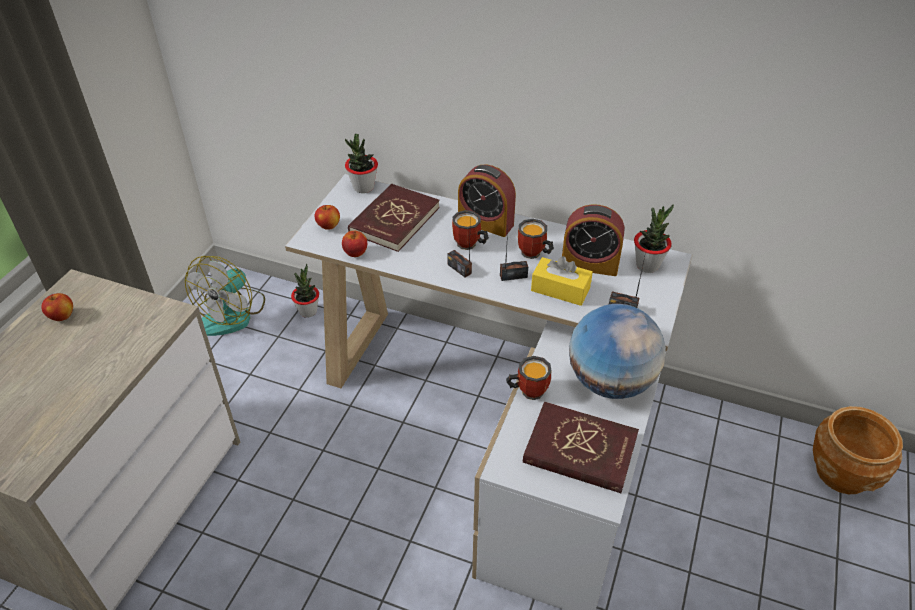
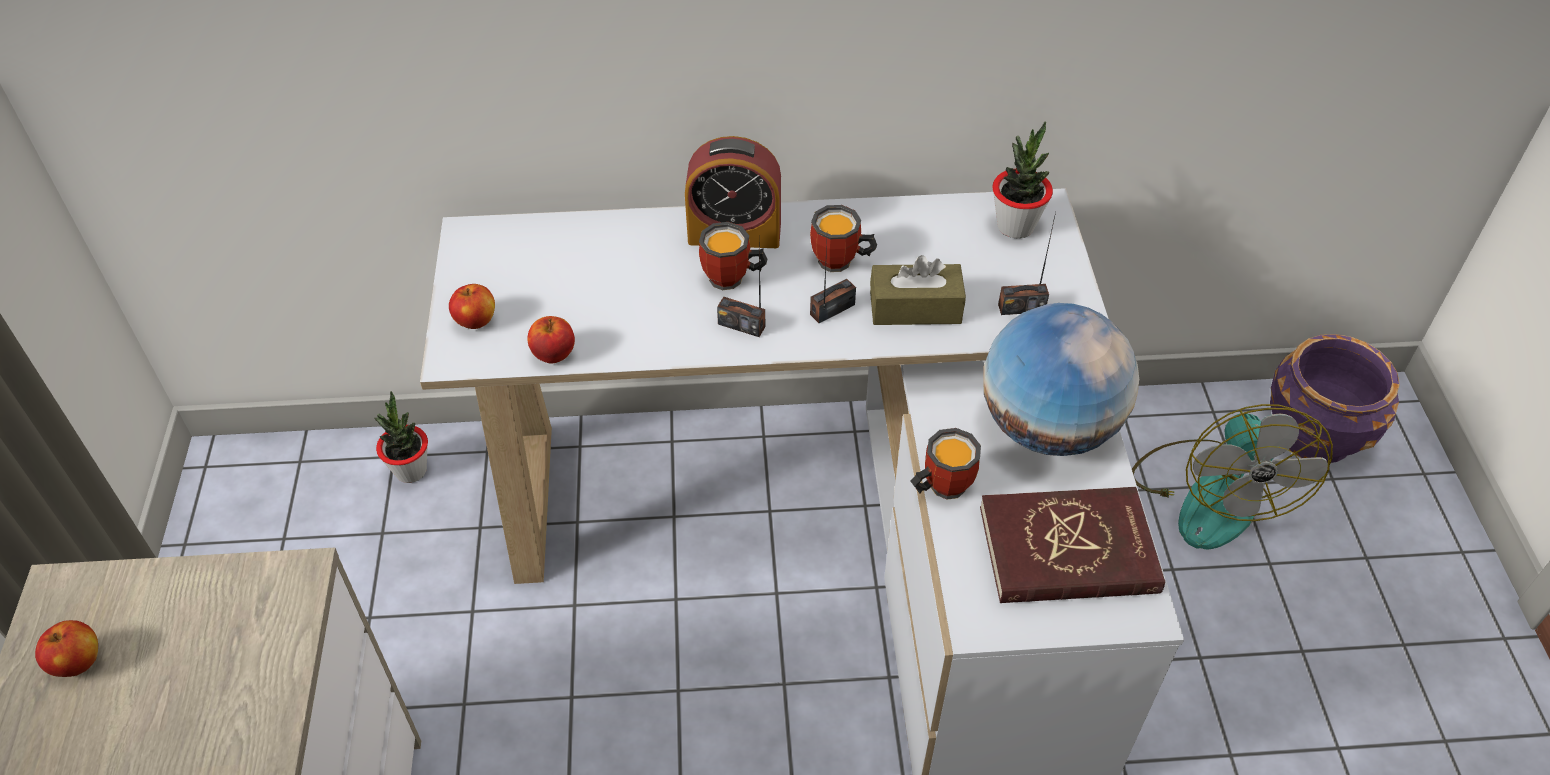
camera: 25 degrees left, 5 degrees up
fan [185,256,265,336] -> fan moved to [1132,404,1333,550]
potted plant [345,134,378,193] -> none
red book [348,184,439,252] -> none
yellow tissue box [531,256,593,306] -> brown tissue box [870,255,966,325]
alarm clock [562,204,624,276] -> none
brown planter [813,406,903,494] -> purple planter [1270,334,1400,463]

